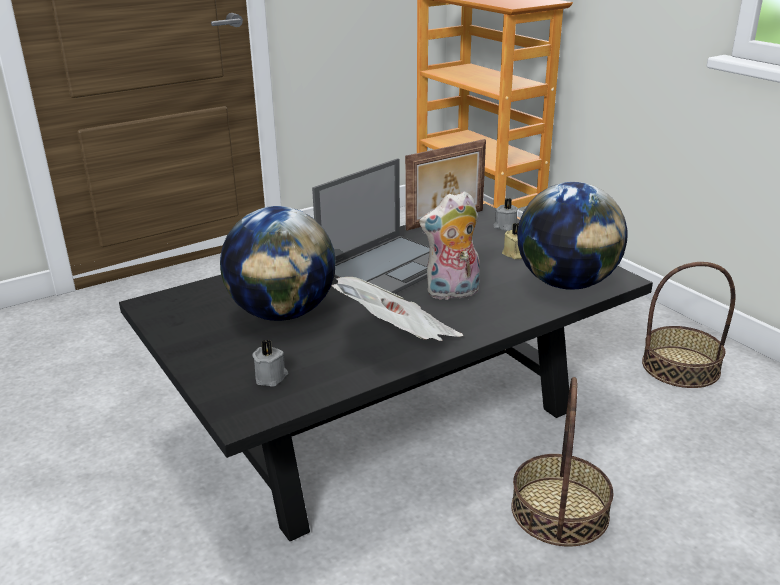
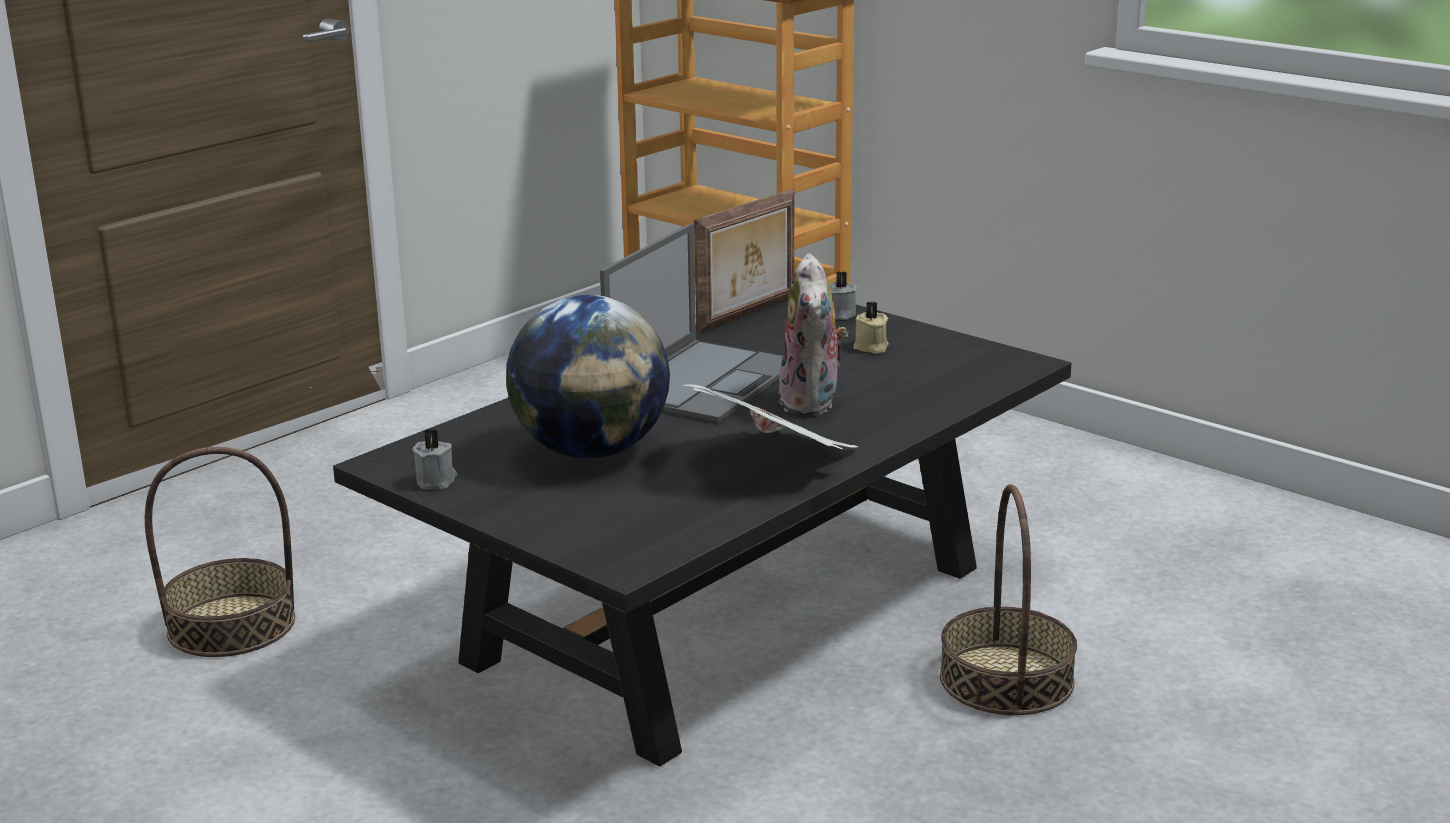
camera: 15 degrees left, 5 degrees down
grey candle [252,340,288,386] -> grey candle moved to [412,428,457,489]
plush toy [419,191,480,300] -> plush toy turned 60 degrees counterclockwise [778,253,848,416]
globe [517,182,628,290] -> none
basket [642,262,736,388] -> basket moved to [145,447,295,657]

